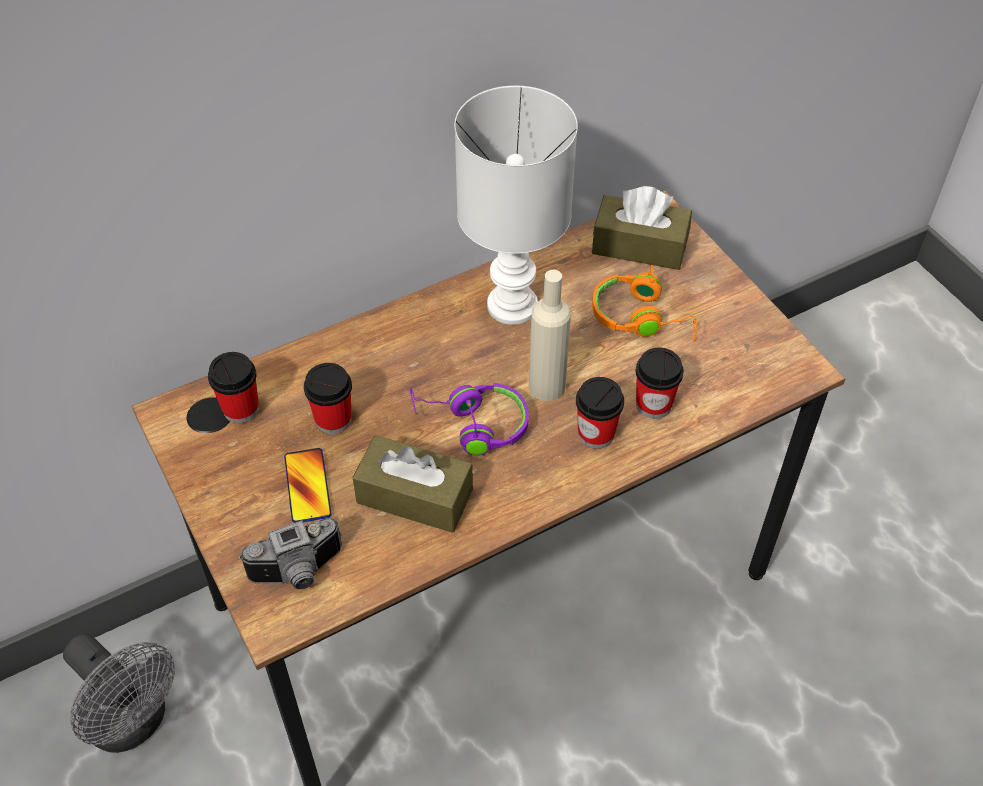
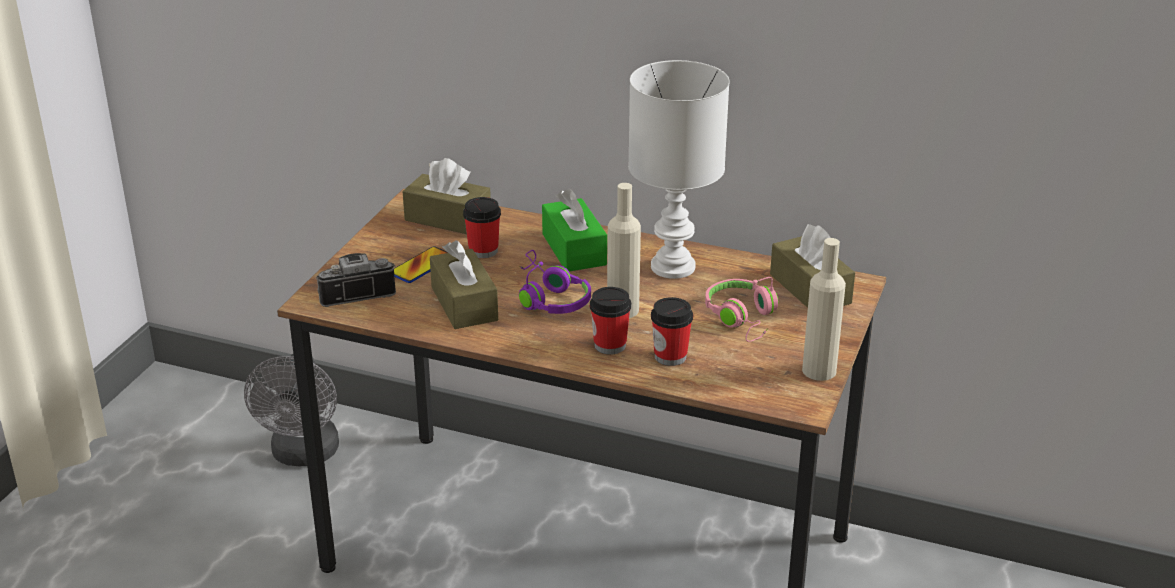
camera: 50 degrees right, 20 degrees down
cup [208,352,259,423] -> brown tissue box [403,158,491,234]
camera [239,518,342,590] -> camera turned 135 degrees clockwise [316,253,396,307]
orange headphones [592,265,697,342] -> pink headphones [705,277,778,342]
none -> green tissue box [542,189,607,272]
none -> beige bottle [802,238,846,381]

